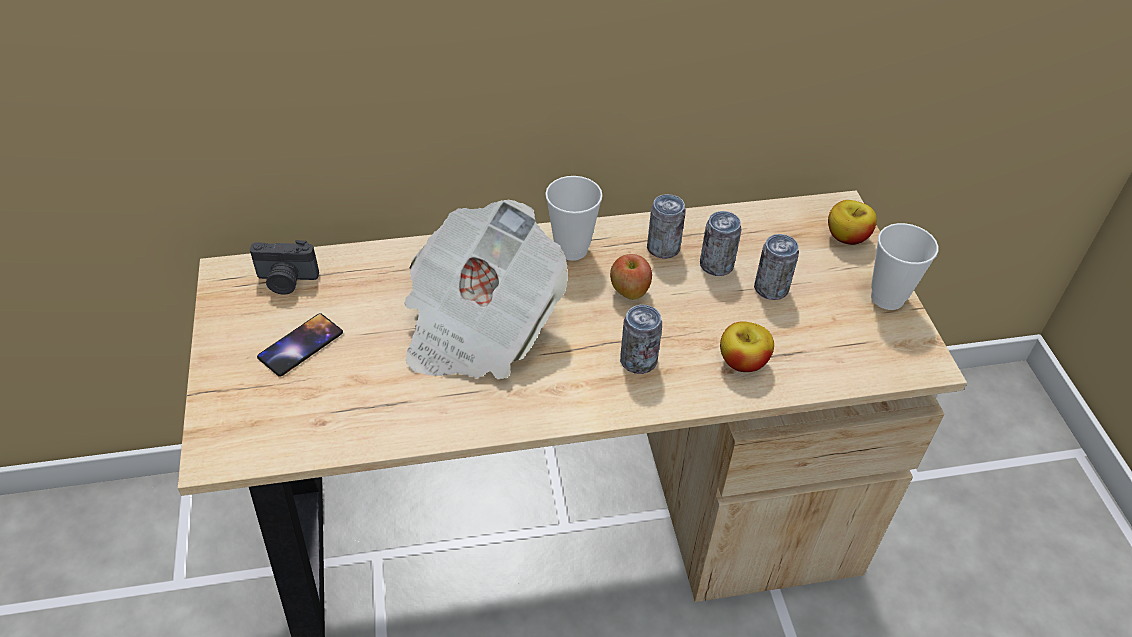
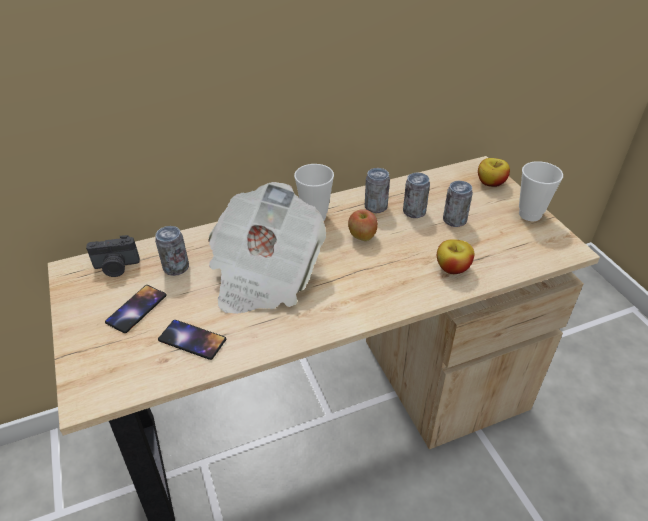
camera: 10 degrees left, 5 degrees down
can [620,305,662,374] -> can moved to [155,226,189,276]
none -> phone [158,320,226,360]

